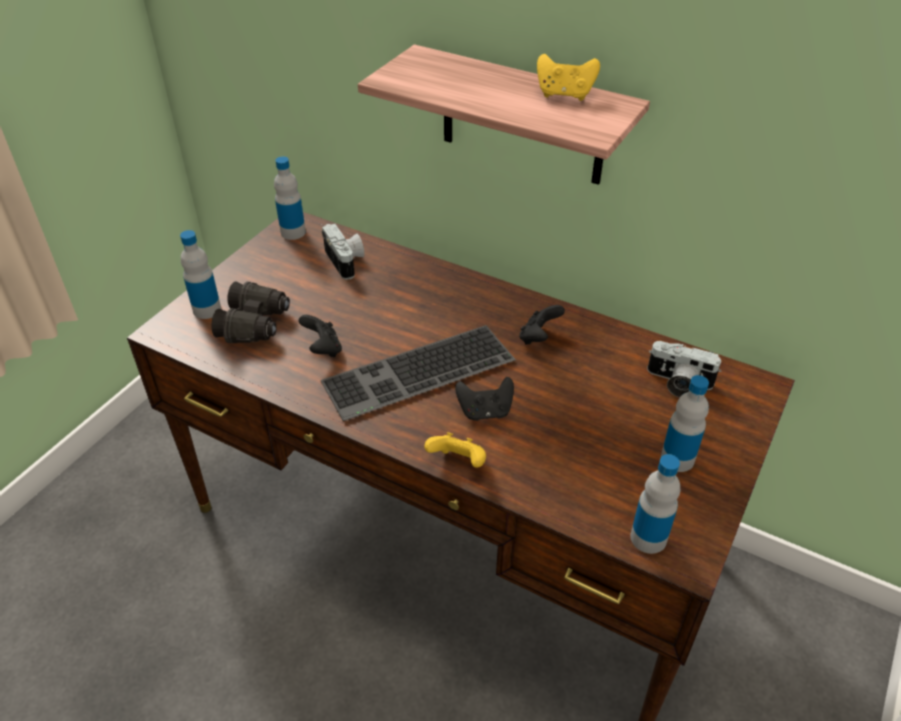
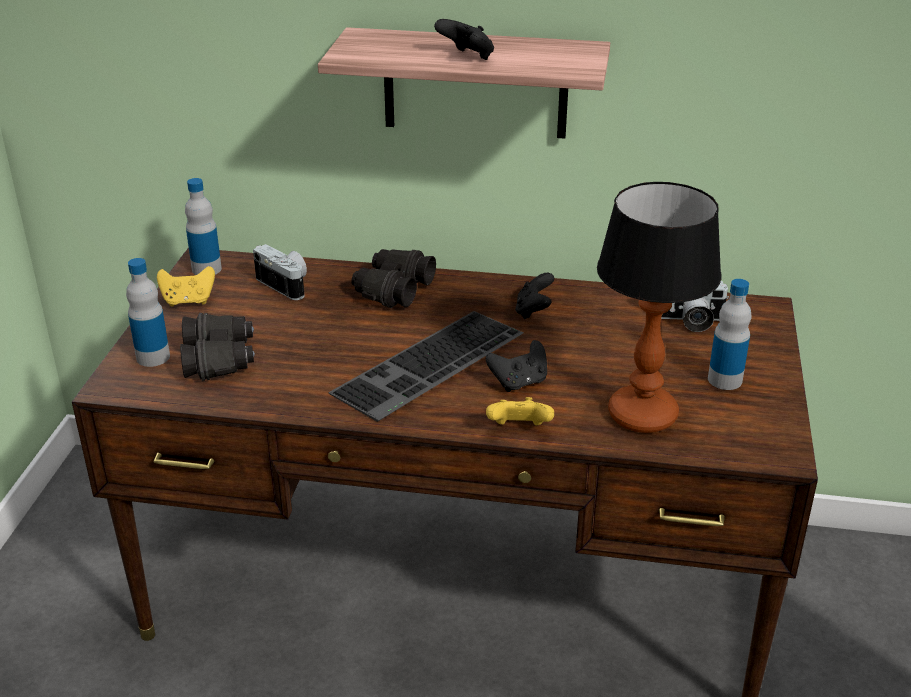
camera: 20 degrees left, 10 degrees down
black game controller [299,315,342,357] -> black game controller moved to [434,19,494,60]
yellow game controller [537,54,600,101] -> yellow game controller moved to [157,266,215,307]
bottle [630,454,680,554] -> none
none -> black binoculars [351,249,436,308]
none -> table lamp [597,182,722,433]

